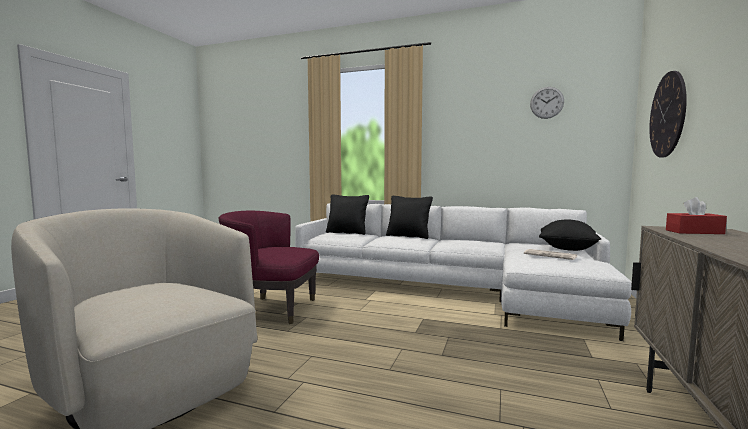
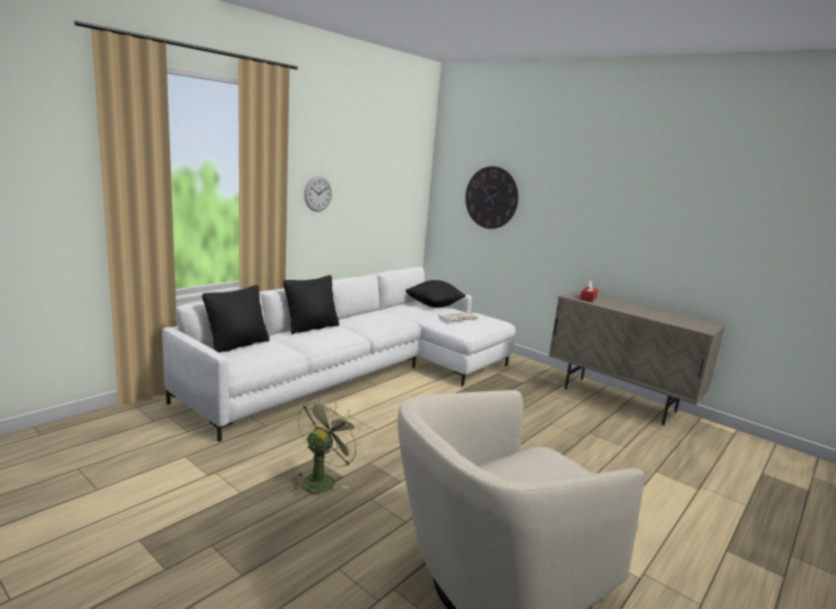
camera: 70 degrees left, 10 degrees up
purple armchair [219,211,319,324] -> green fan [291,398,363,494]
wall clock [530,87,564,119] -> wall clock moved to [304,176,332,212]

